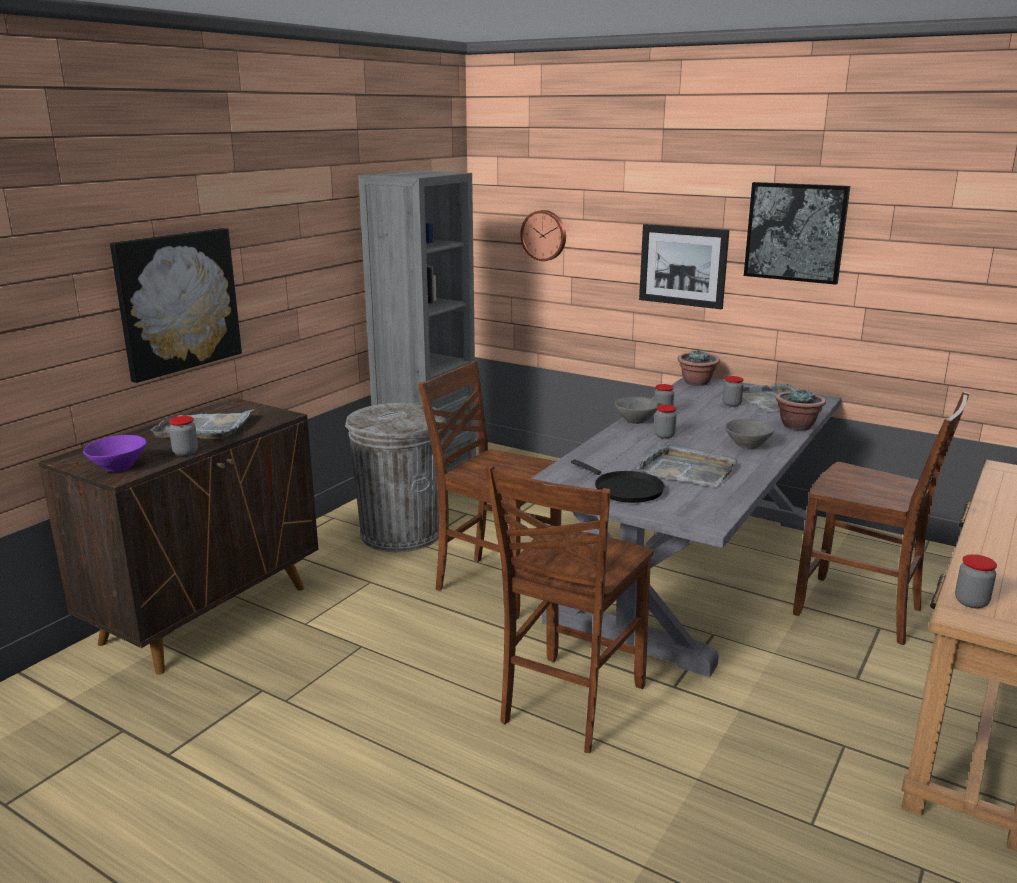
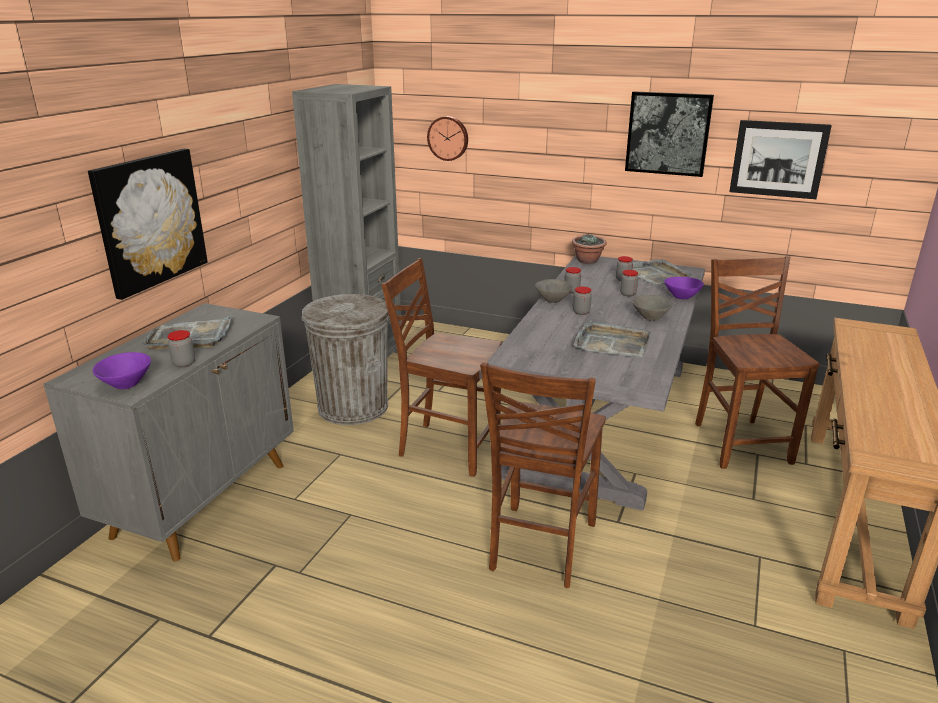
camera: 10 degrees left, 5 degrees up
brown cabinet [38,398,319,675] -> grey cabinet [43,303,294,561]
black frying pan [571,459,665,503] -> none
picture [639,224,730,309] -> picture moved to [729,120,832,199]
potted plant [776,388,826,430] -> purple bowl [664,277,704,299]
brown chair [793,392,969,645] -> brown chair turned 120 degrees counterclockwise [695,257,820,469]
jar [955,554,997,608] -> jar moved to [620,270,638,296]

